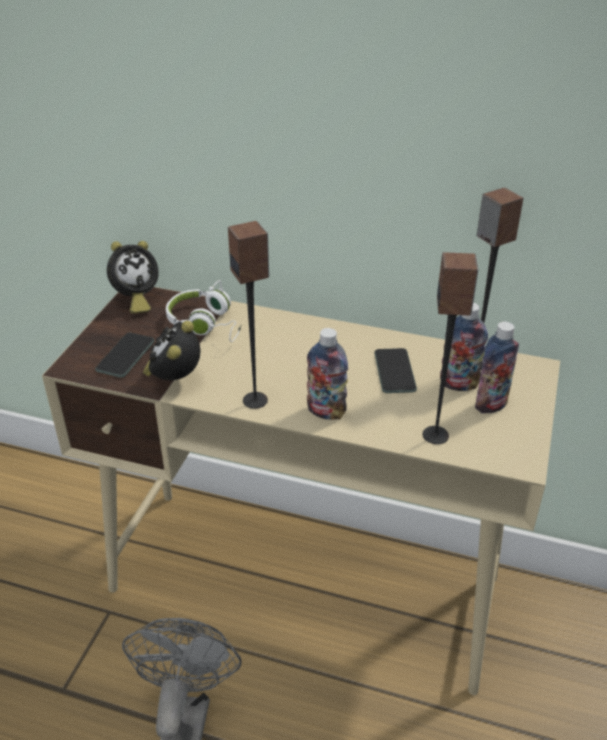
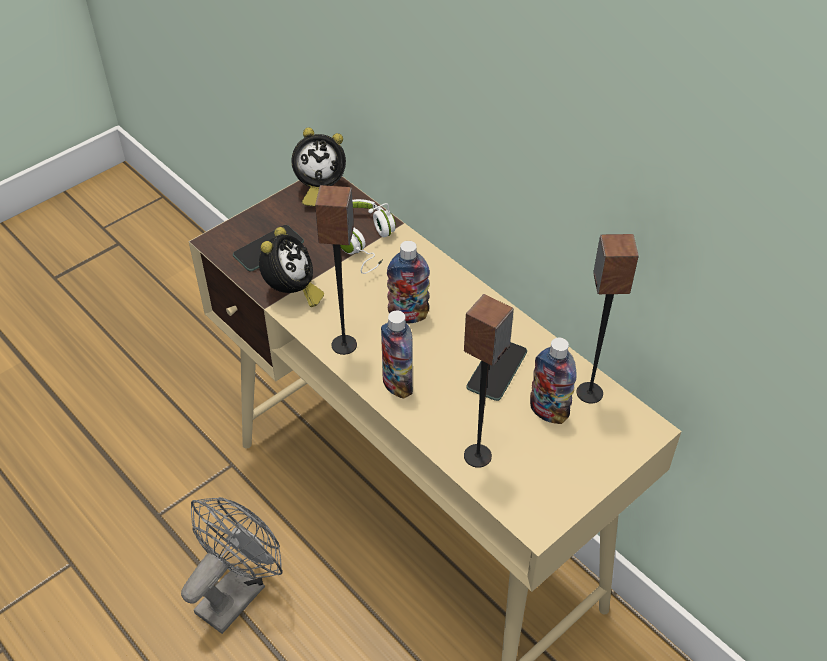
camera: 30 degrees right, 10 degrees up
alarm clock [143,321,200,380] -> alarm clock turned 150 degrees clockwise [259,227,324,307]
bottle [475,321,519,413] -> bottle moved to [387,241,430,323]

